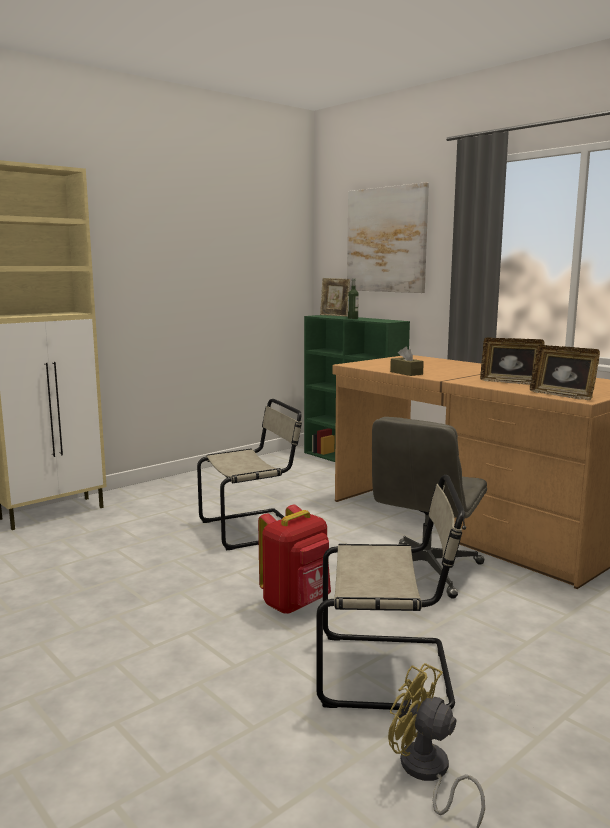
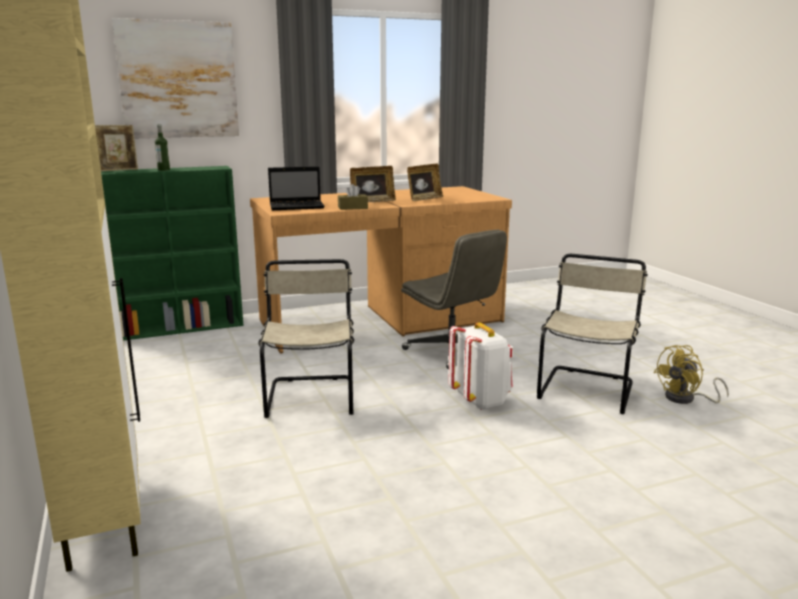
camera: 70 degrees left, 5 degrees up
red backpack [258,505,331,614] -> white backpack [448,322,513,410]
picture frame [530,345,600,400] -> picture frame moved to [350,166,396,202]
none -> laptop [268,167,325,210]

